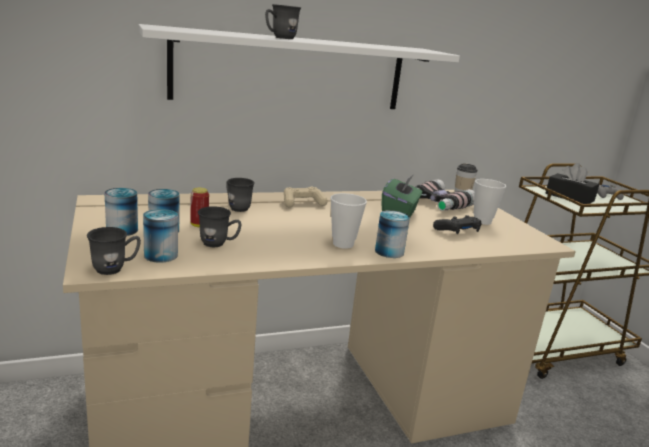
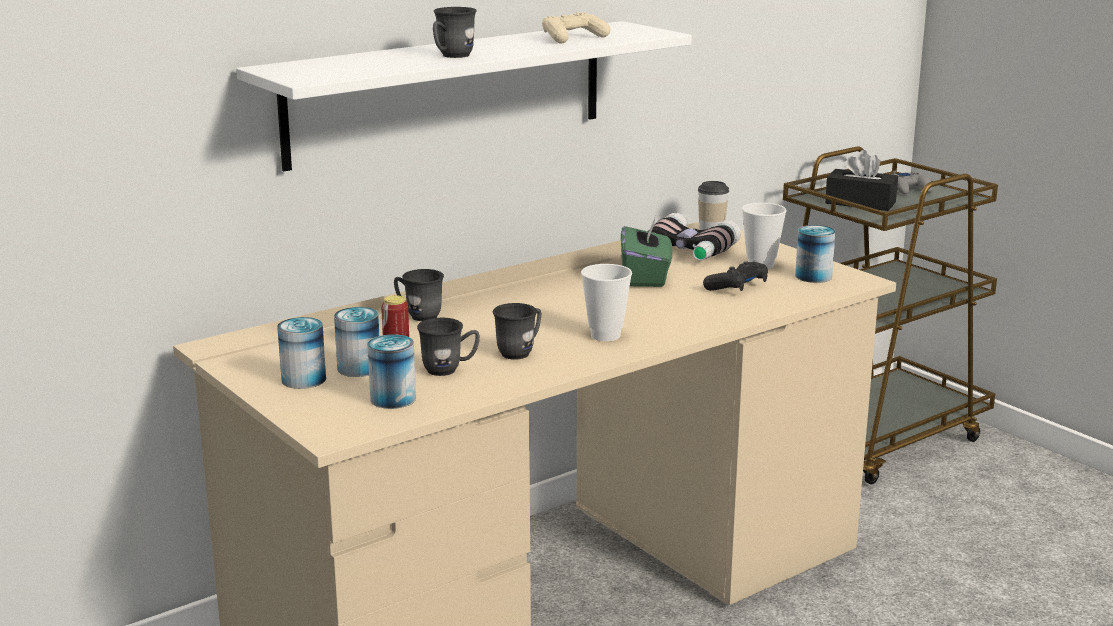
camera: 15 degrees left, 0 degrees up
grey mug [87,227,141,275] -> grey mug moved to [493,303,541,360]
beige game controller [284,186,328,208] -> beige game controller moved to [542,12,611,44]
can [375,210,410,258] -> can moved to [795,225,836,283]

